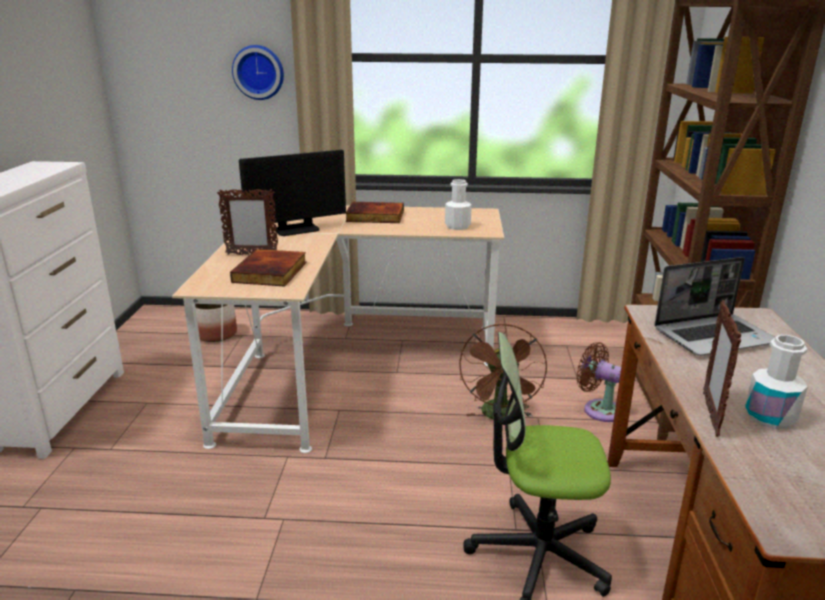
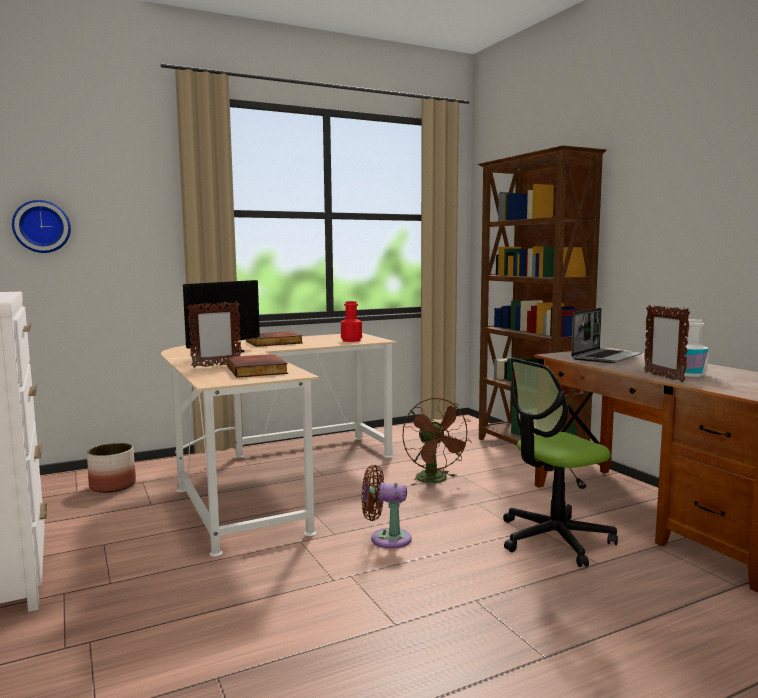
camera: 30 degrees left, 15 degrees down
wall clock [232,45,284,100] -> wall clock moved to [12,200,71,253]
white bottle [445,179,472,230] -> red bottle [341,301,362,342]
brown fan [577,342,621,422] -> brown fan moved to [362,465,412,549]

